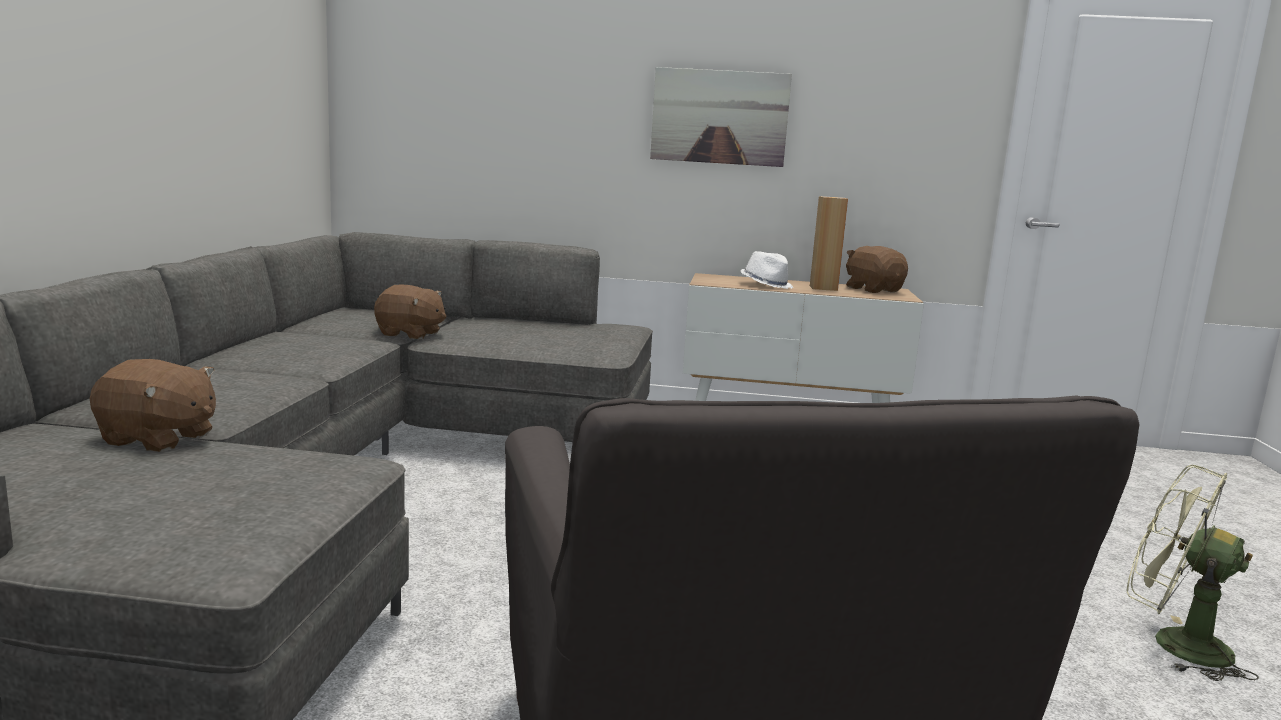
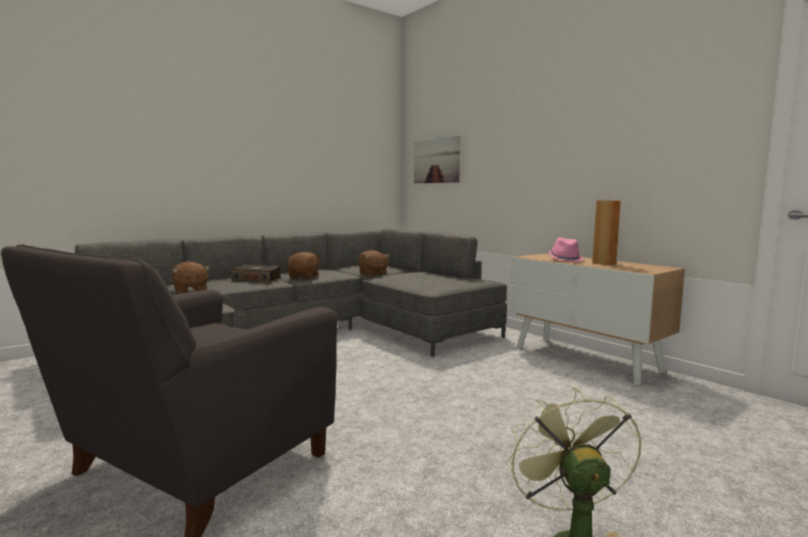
camera: 45 degrees right, 5 degrees down
picture [650,67,792,167] -> picture moved to [414,135,460,184]
white hat [740,251,793,289] -> pink hat [549,238,584,262]
brown plush toy [846,246,908,293] -> brown plush toy moved to [287,252,321,279]
none -> book [231,264,282,282]

